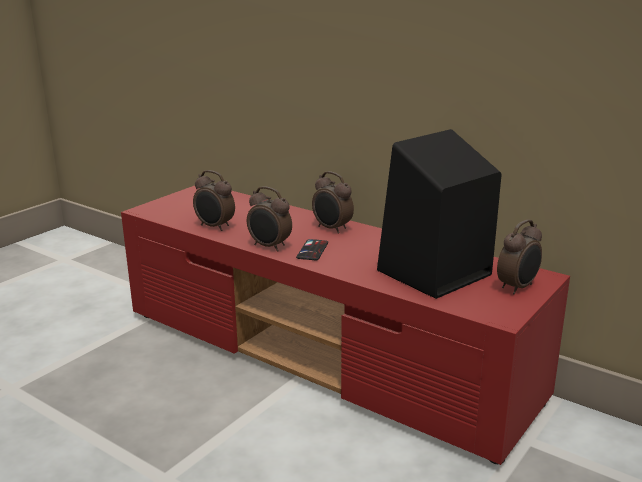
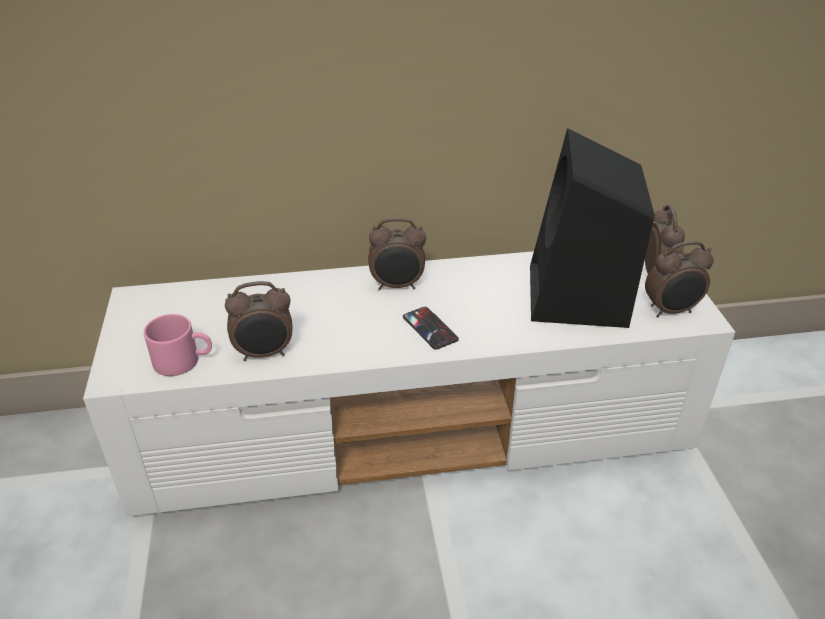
camera: 45 degrees left, 15 degrees up
red tv stand [121,186,570,465] -> white tv stand [83,251,735,516]
alarm clock [247,186,292,251] -> alarm clock moved to [645,241,714,317]
none -> pink mug [144,314,212,376]

